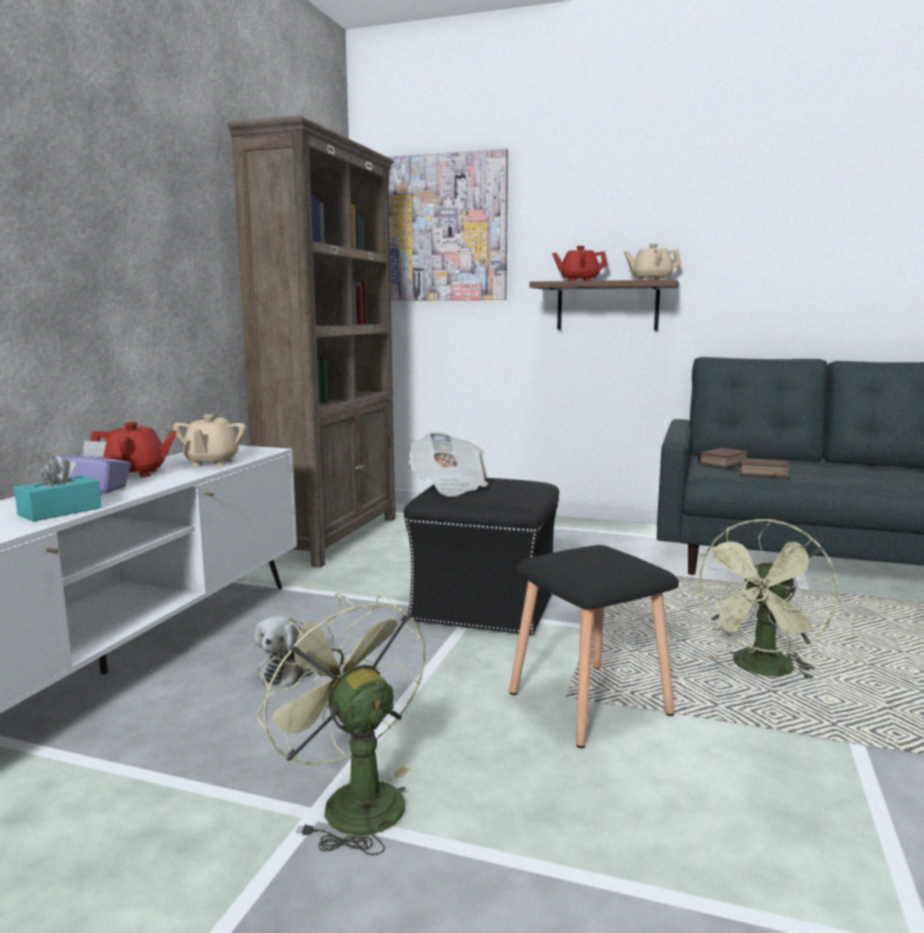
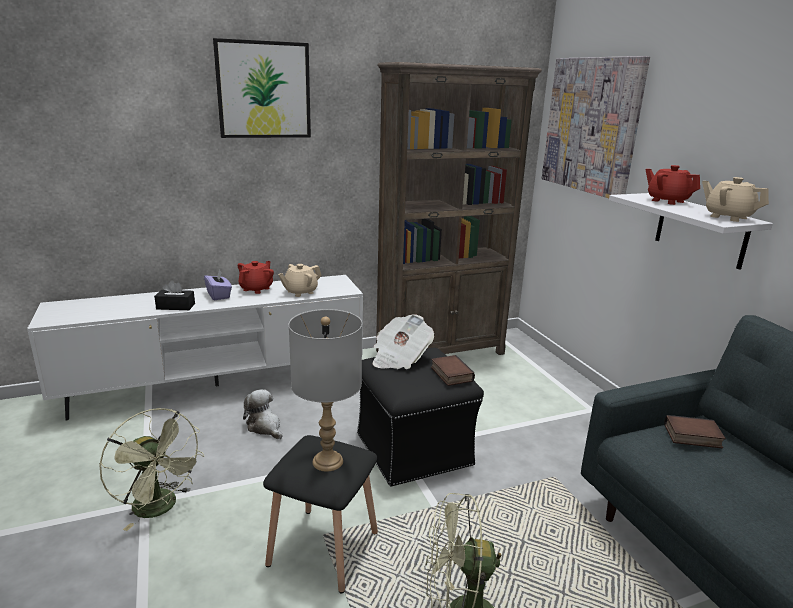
camera: 50 degrees right, 10 degrees up
turquoise tissue box [14,456,102,522] -> black tissue box [154,280,195,310]
red teapot [90,422,177,477] -> red teapot turned 105 degrees counterclockwise [238,261,274,294]
plush toy [254,615,313,686] -> plush toy turned 75 degrees clockwise [243,389,282,439]
green fan [256,593,425,856] -> green fan turned 120 degrees clockwise [99,408,204,531]
brown shelf [530,280,679,330] -> white shelf [609,193,773,270]
book [739,458,791,478] -> book moved to [431,355,475,386]
none -> picture [213,38,311,138]
none -> grey table lamp [289,309,362,472]

